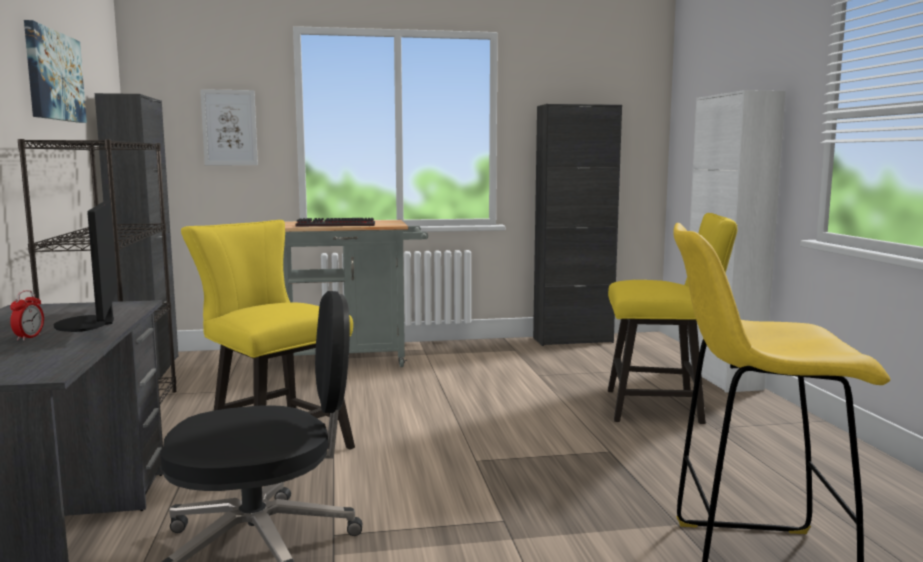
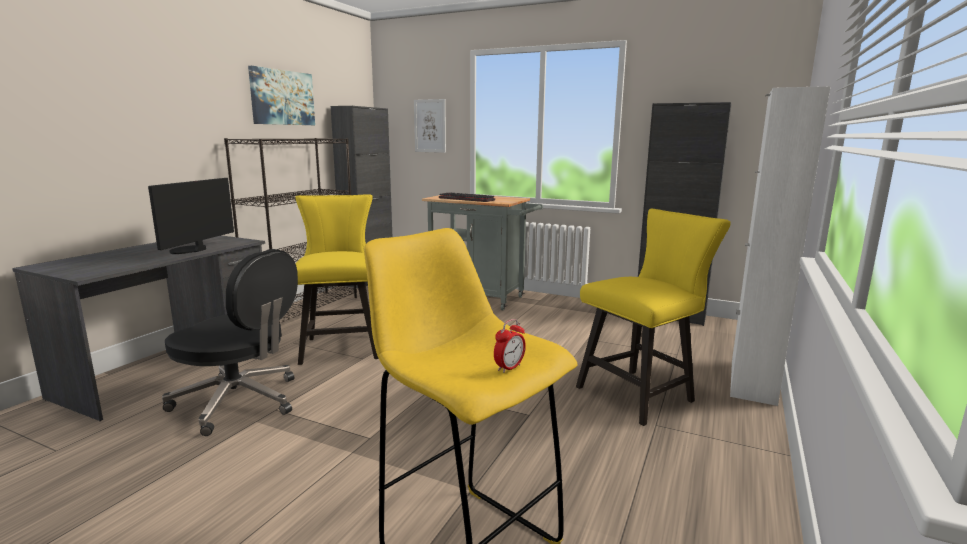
camera: 35 degrees right, 5 degrees up
alarm clock [10,290,44,341] -> alarm clock moved to [494,319,526,373]
yellow chair [608,213,738,424] -> yellow chair turned 75 degrees counterclockwise [576,209,731,426]

